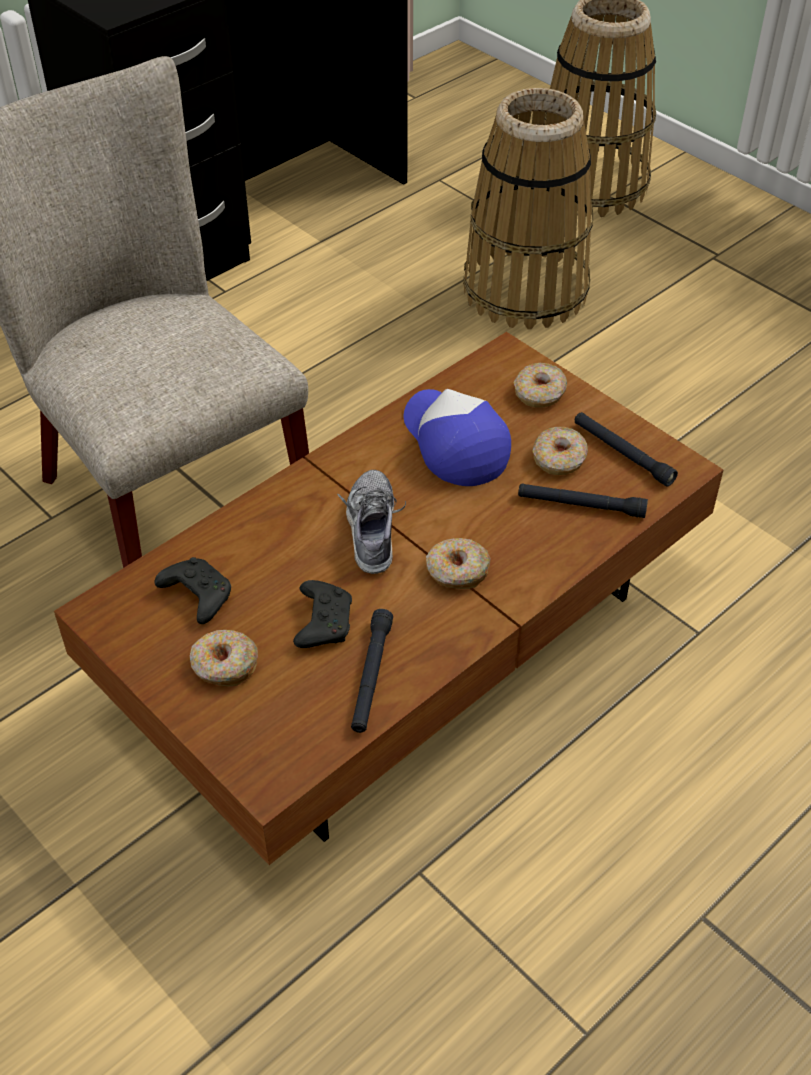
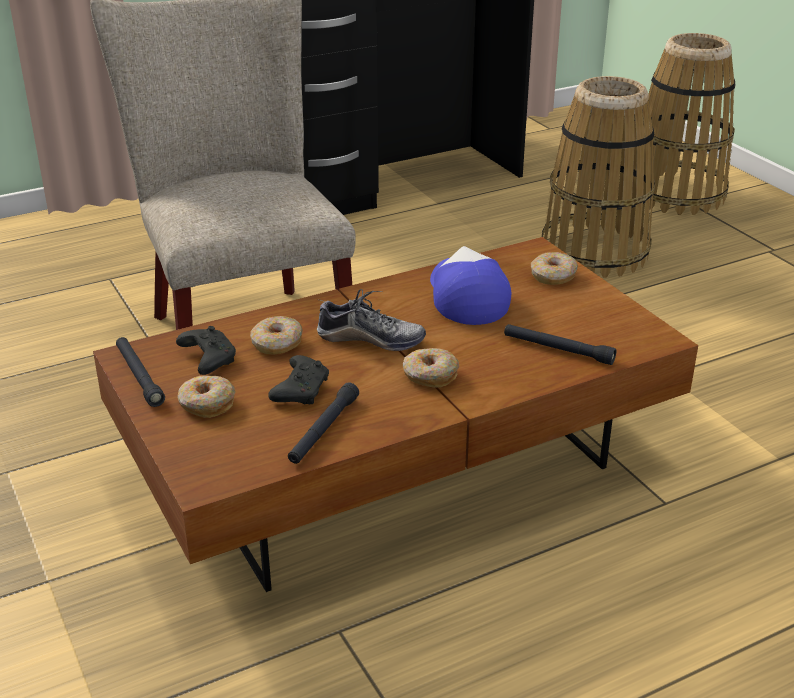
camera: 15 degrees right, 15 degrees down
shoe [337,470,406,574] -> shoe turned 90 degrees clockwise [317,289,426,351]
donut [532,427,588,475] -> donut moved to [250,316,303,355]
black flashlight [575,412,678,487] -> black flashlight moved to [116,337,165,407]

